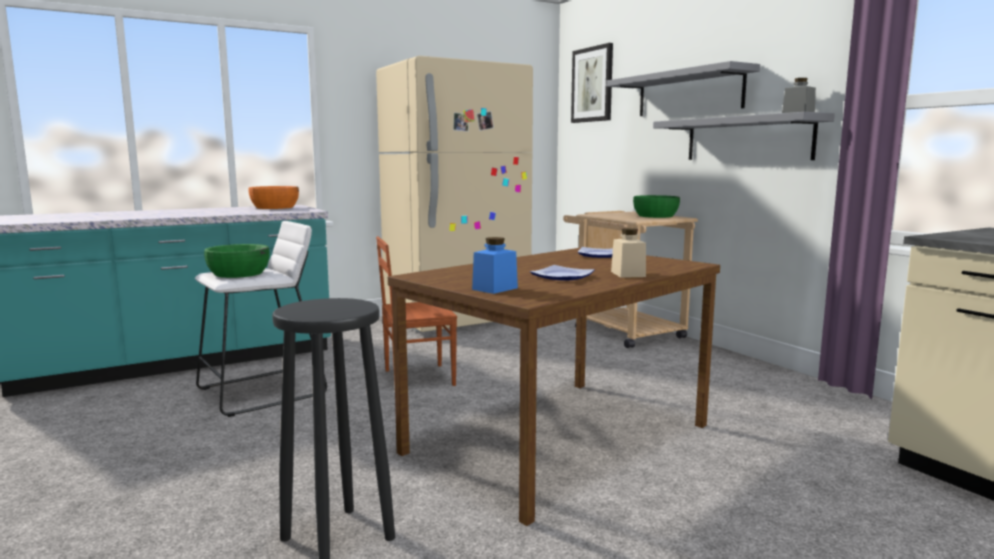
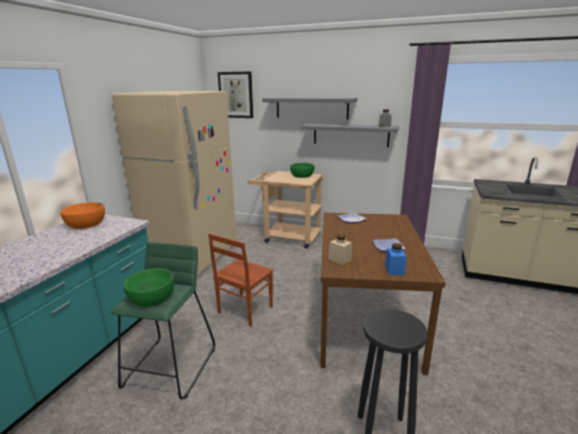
camera: 40 degrees left, 10 degrees up
white stool [195,221,327,417] -> green stool [110,242,215,399]
beige jar [611,228,646,278] -> beige jar moved to [328,234,352,265]

